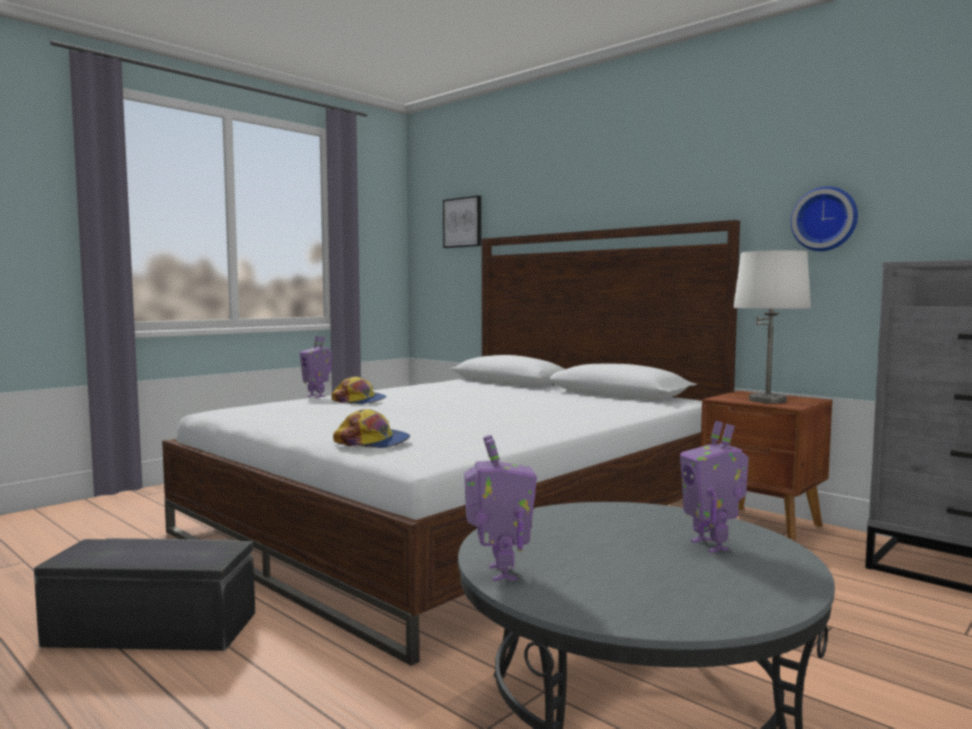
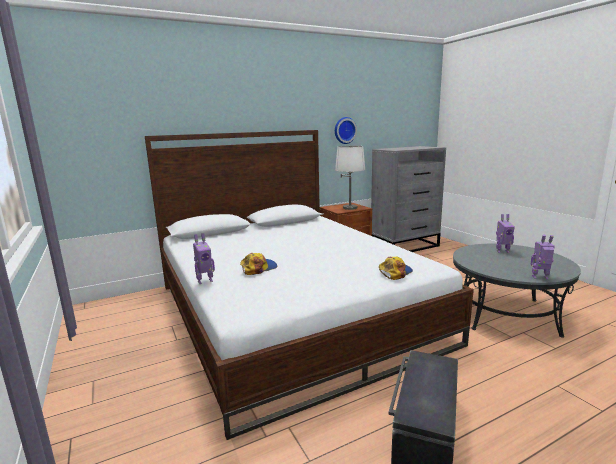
camera: 70 degrees left, 10 degrees up
picture [443,195,481,248] -> none

